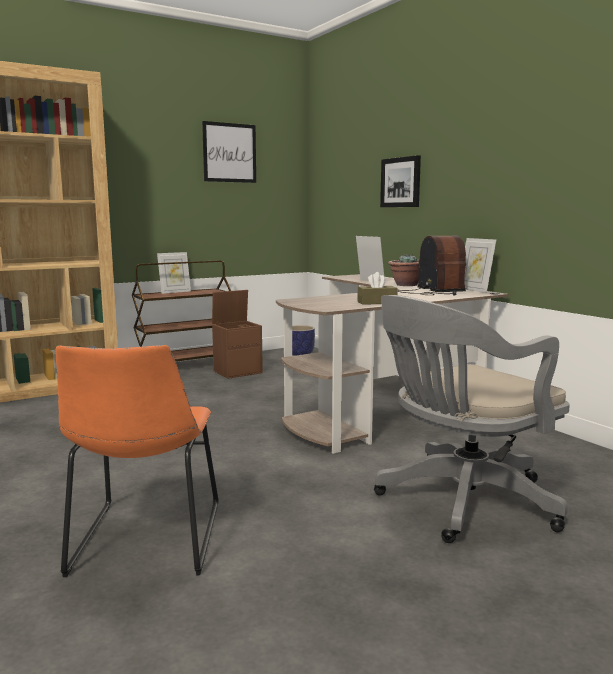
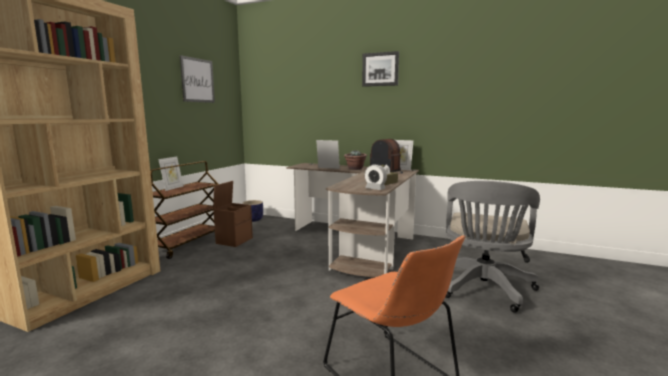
camera: 35 degrees left, 0 degrees up
picture [380,155,421,207] -> picture moved to [362,51,399,87]
none -> alarm clock [365,164,387,190]

